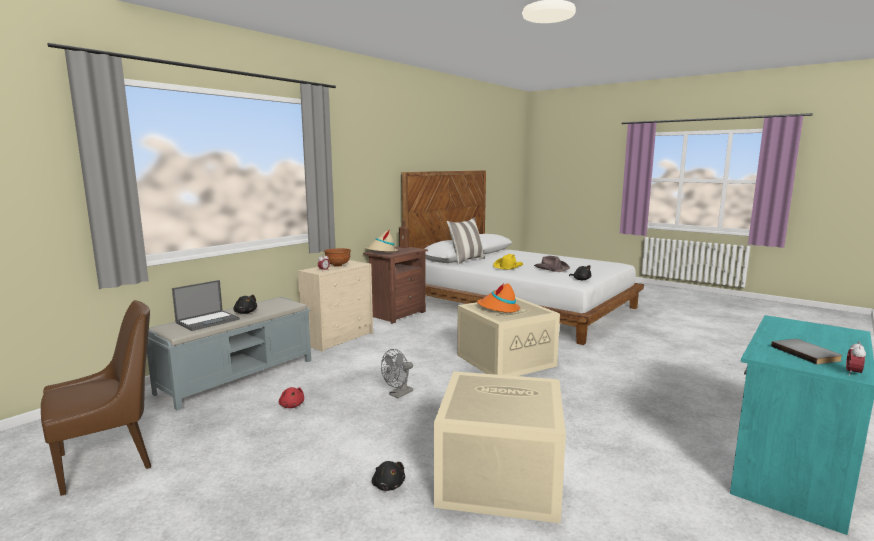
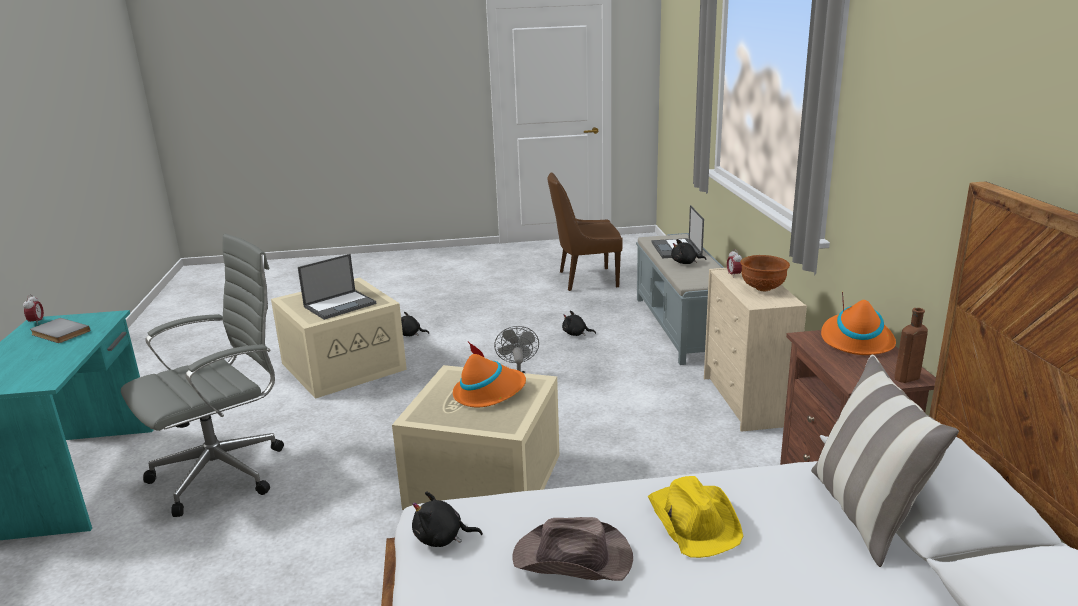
camera: 135 degrees right, 10 degrees up
brown chair [41,300,151,496] -> brown chair turned 75 degrees clockwise [547,172,623,291]
red plush toy [279,387,304,408] -> black plush toy [562,311,596,336]
beige hat [365,231,398,252] -> orange hat [821,292,896,355]
none -> grey office chair [121,234,284,517]
none -> laptop [298,254,377,320]

